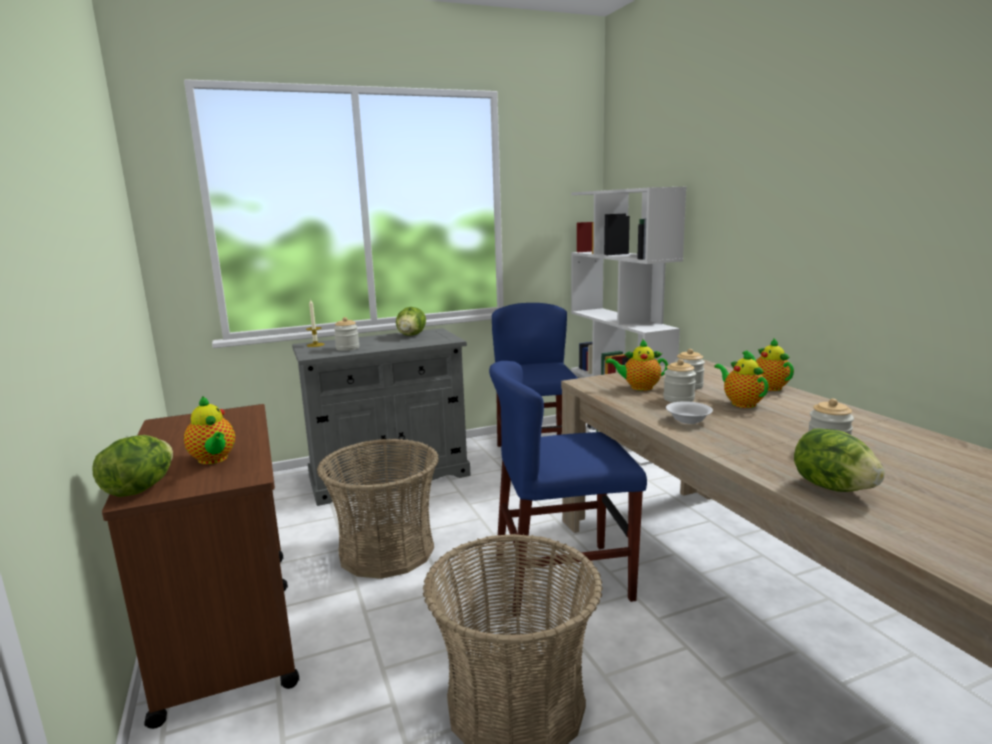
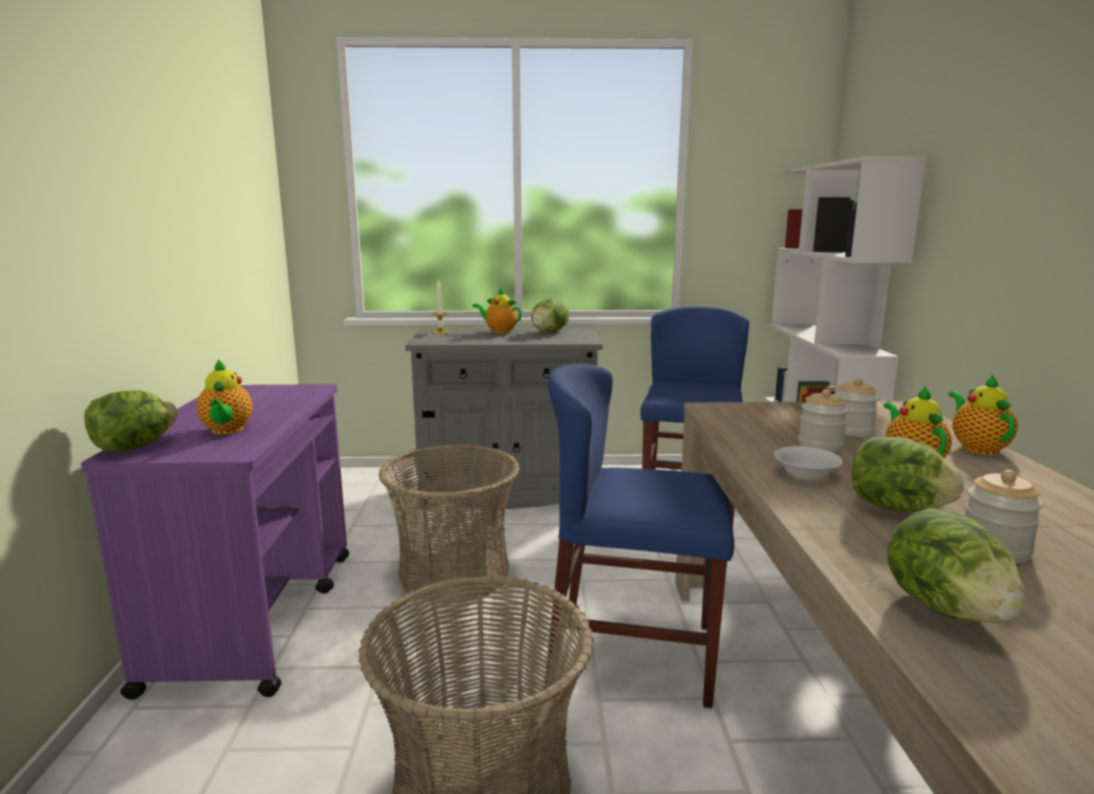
camera: 20 degrees right, 0 degrees up
brown cart [102,404,299,729] -> purple cart [81,384,349,700]
jar [334,317,359,351] -> none
teapot [606,339,668,391] -> teapot moved to [472,287,522,334]
none -> lettuce [852,437,964,512]

